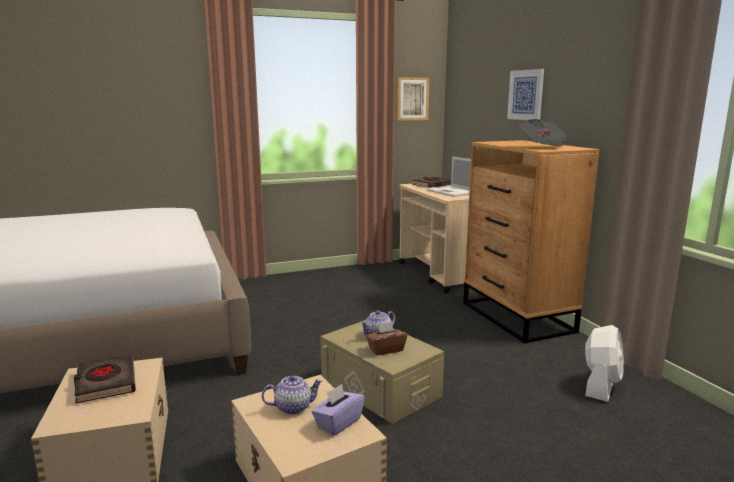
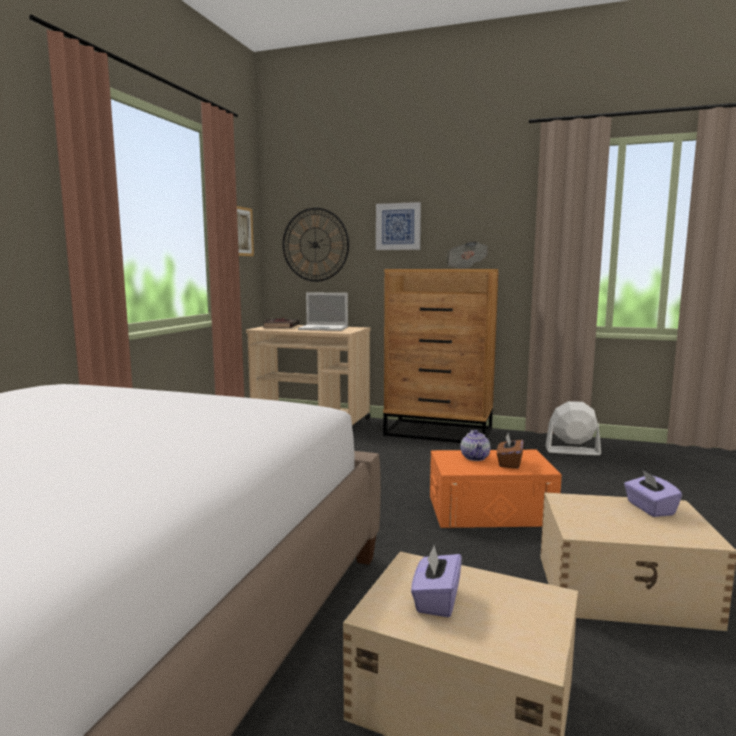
camera: 50 degrees left, 5 degrees down
black book [74,354,136,404] -> purple tissue box [411,546,462,618]
teapot [262,375,323,415] -> none
beige storage box [320,320,444,424] -> orange storage box [430,450,562,528]
white fan [585,325,624,402] -> white fan turned 60 degrees counterclockwise [545,401,601,455]
none -> wall clock [283,208,349,282]

